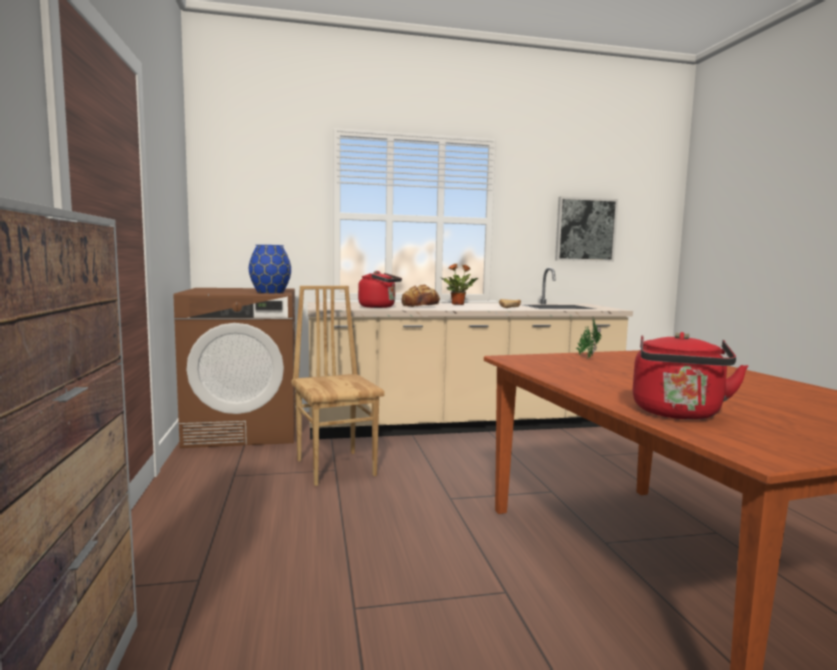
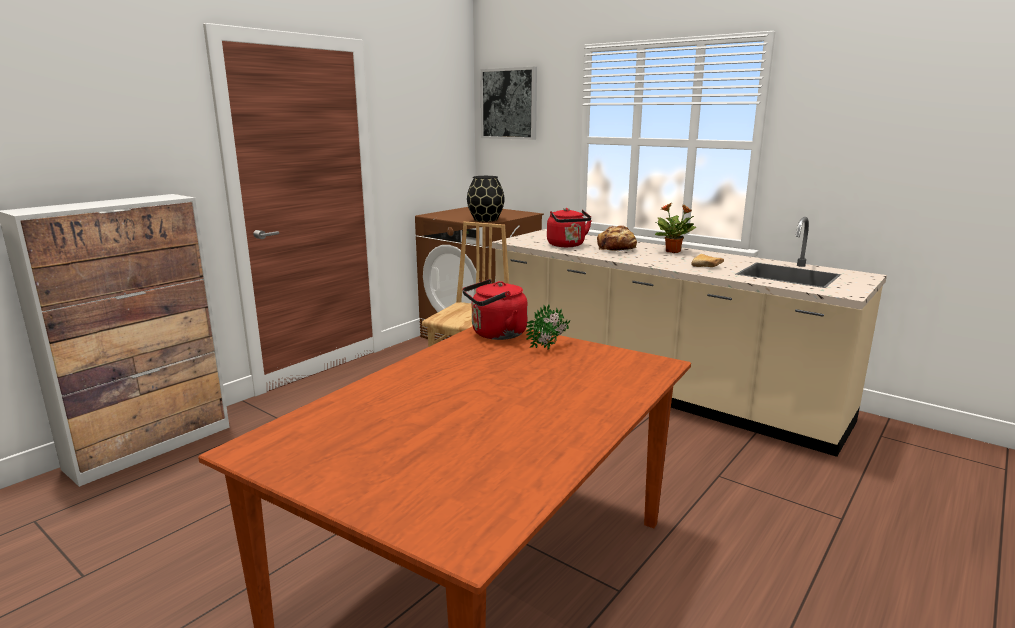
camera: 50 degrees right, 10 degrees up
blue vase [249,245,291,293] -> black vase [467,176,504,222]
picture [555,197,618,262] -> picture moved to [480,67,537,140]
red kettle [633,332,748,420] -> red kettle moved to [462,279,528,340]

